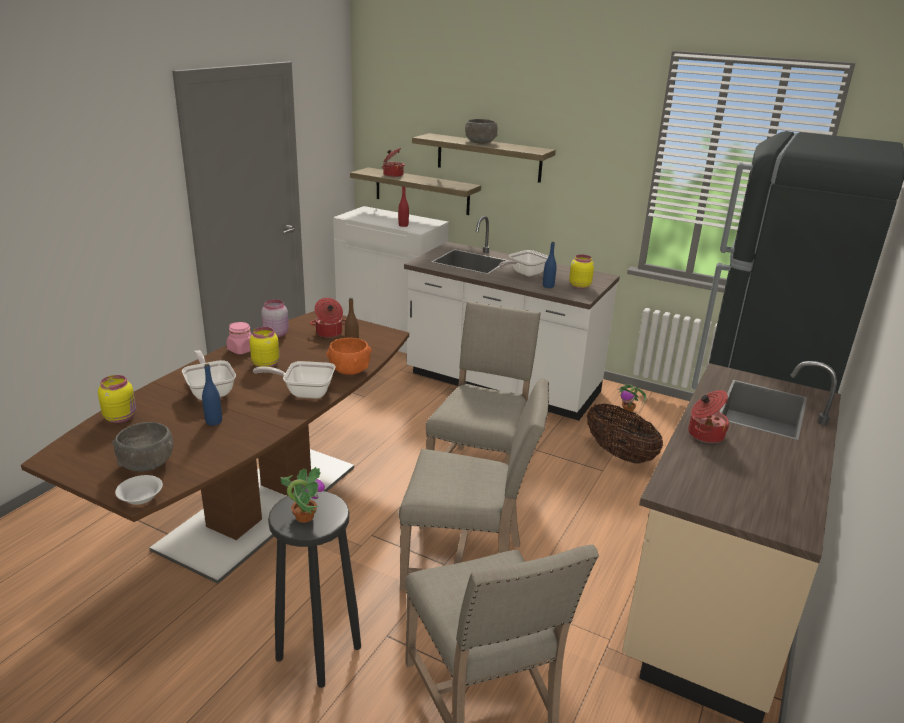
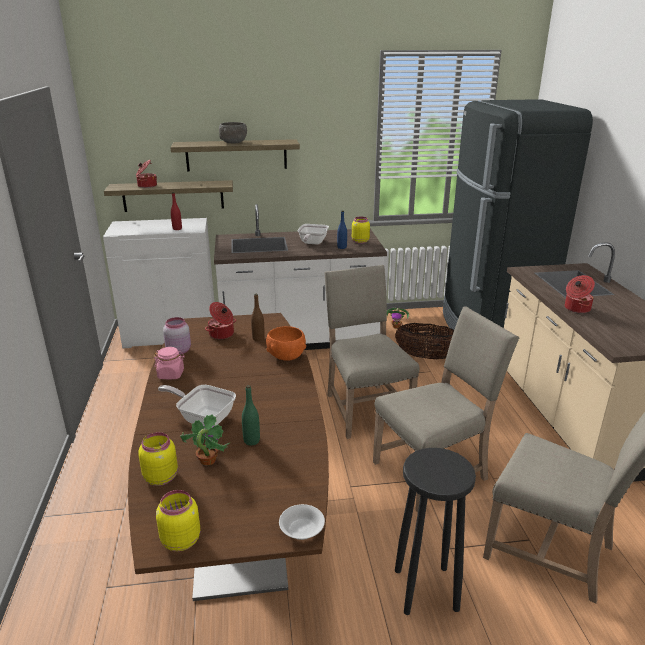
camera: 35 degrees left, 0 degrees up
grey bowl [112,422,173,471] -> none
blue bottle [202,364,222,426] -> green bottle [242,385,260,445]
yellow jar [250,327,280,367] -> yellow jar moved to [156,490,200,552]
frying pan [253,361,335,399] -> none
potted plant [281,467,325,523] -> potted plant moved to [180,414,229,465]

